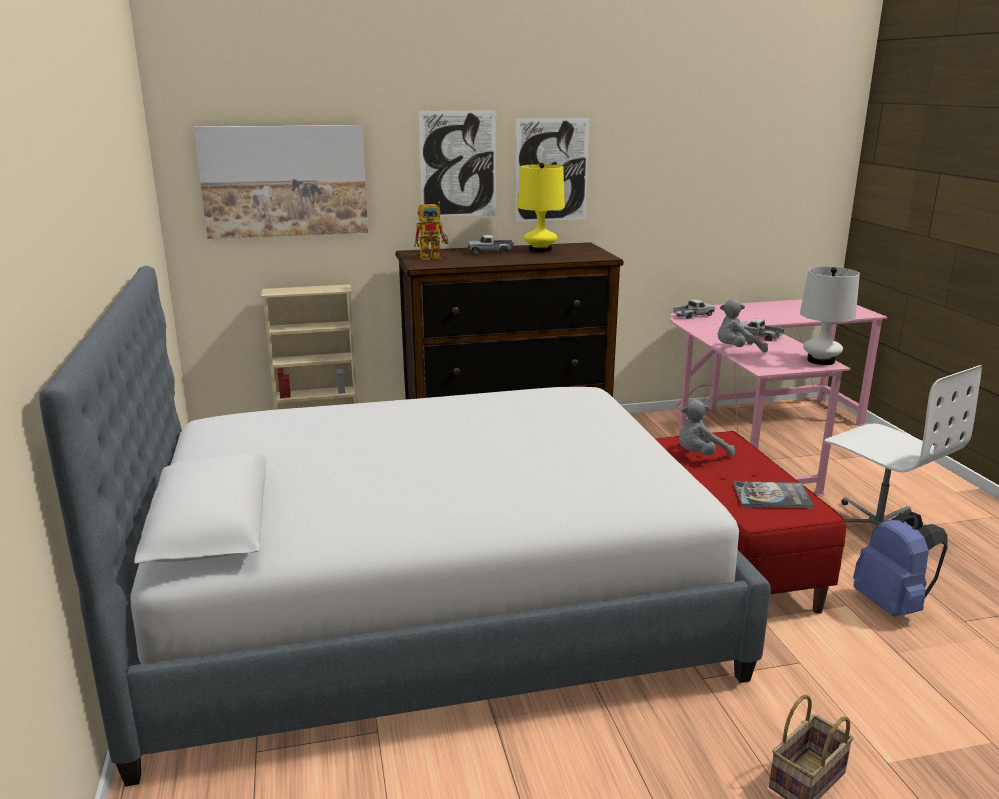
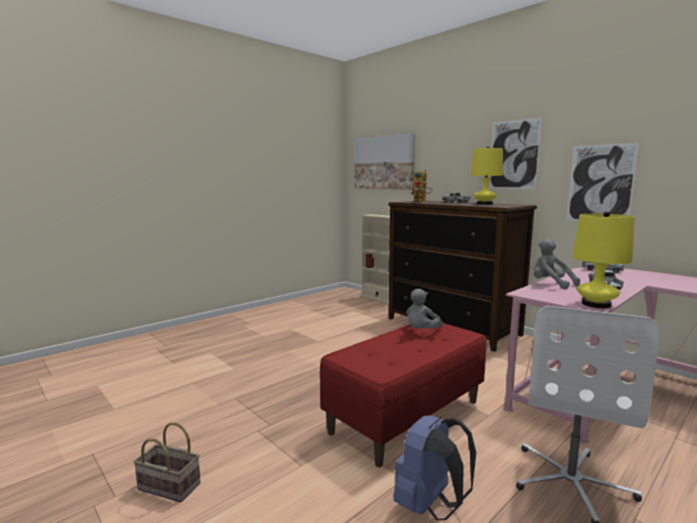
camera: 60 degrees right, 10 degrees down
bed [39,266,771,786] -> none
picture [419,110,496,217] -> picture moved to [567,143,639,221]
grey plush toy [679,399,735,456] -> grey plush toy turned 90 degrees counterclockwise [406,289,443,329]
book [734,481,814,509] -> none
white table lamp [800,267,860,365] -> yellow table lamp [572,211,635,308]

